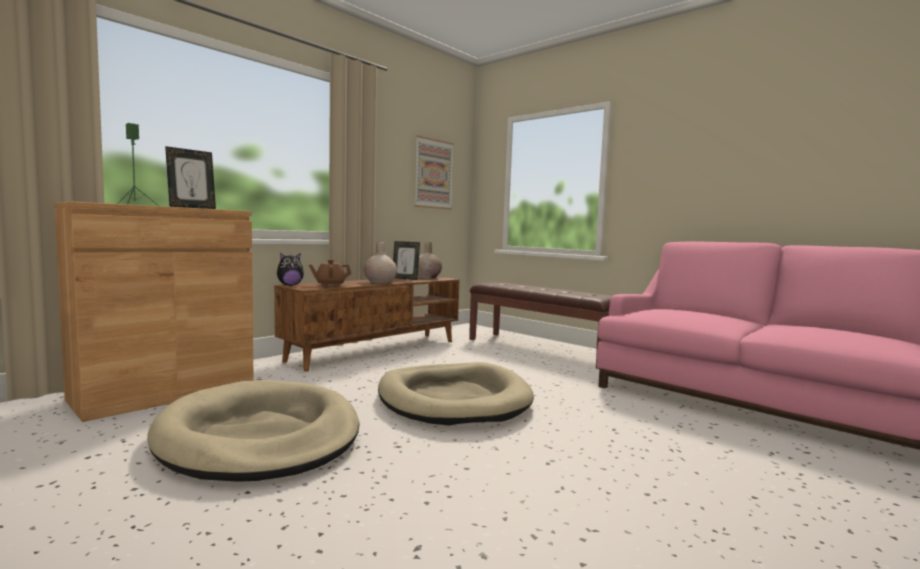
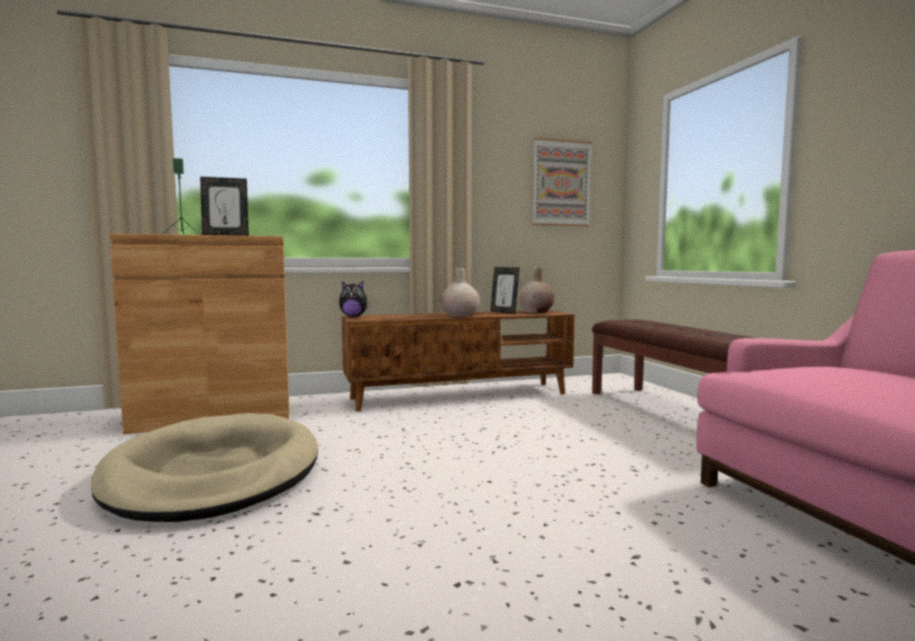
camera: 30 degrees right, 0 degrees up
brown teapot [309,260,351,287] -> none
beige dog bed [378,362,534,426] -> none

